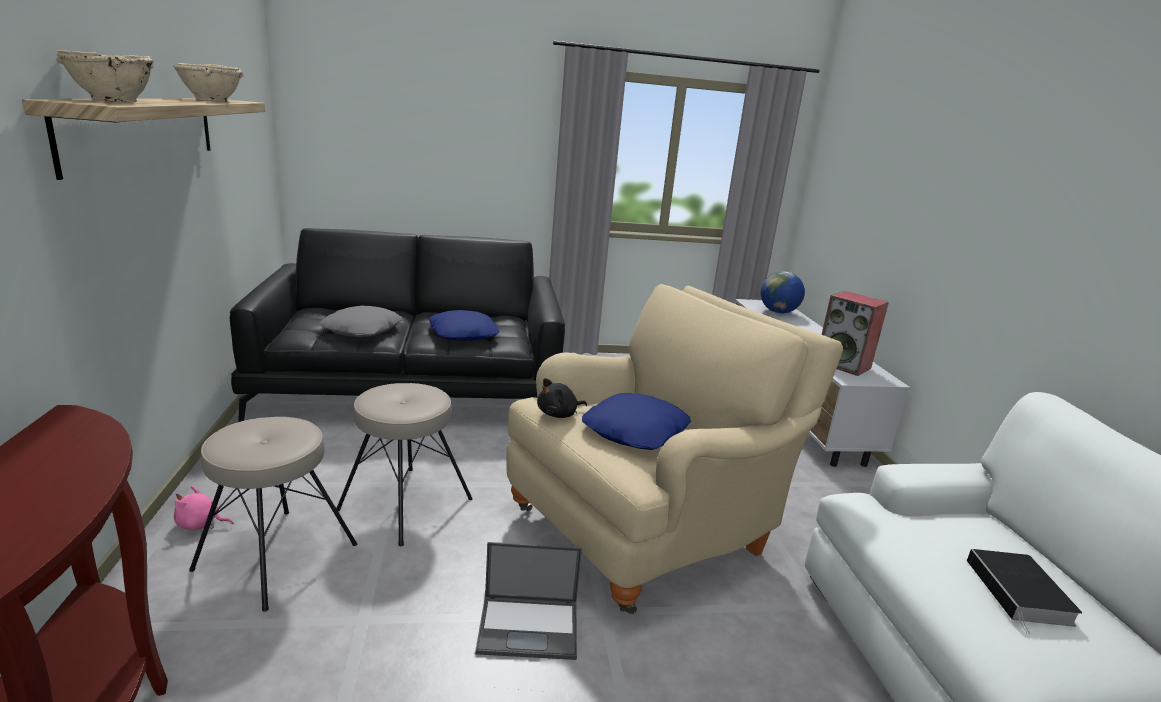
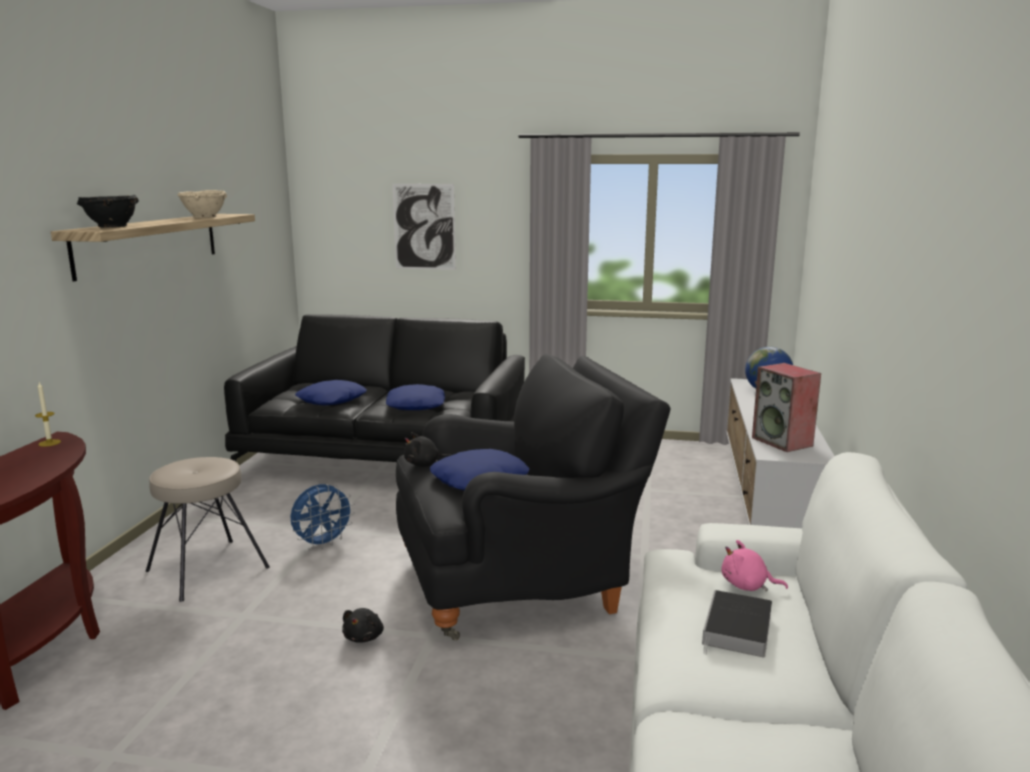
camera: 20 degrees right, 5 degrees down
beige bowl [56,50,154,103] -> black bowl [77,195,139,228]
pink plush toy [174,486,233,530] -> pink plush toy moved to [722,540,788,592]
grey pillow [320,306,402,337] -> blue pillow [295,380,367,406]
beige stool [336,383,472,546] -> blue fan [290,484,355,549]
laptop [475,542,582,660] -> black plush toy [342,608,384,643]
beige armchair [506,284,843,614] -> black armchair [396,353,671,640]
none -> candle [35,382,61,447]
none -> picture [393,184,456,270]

